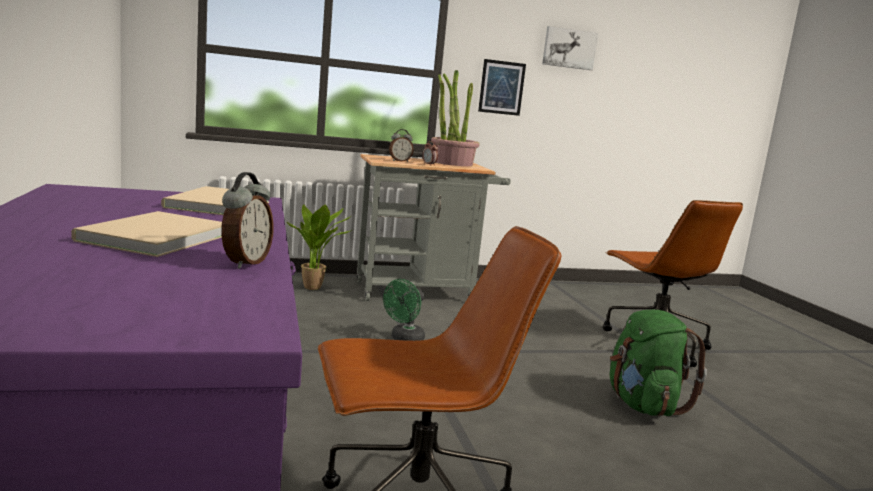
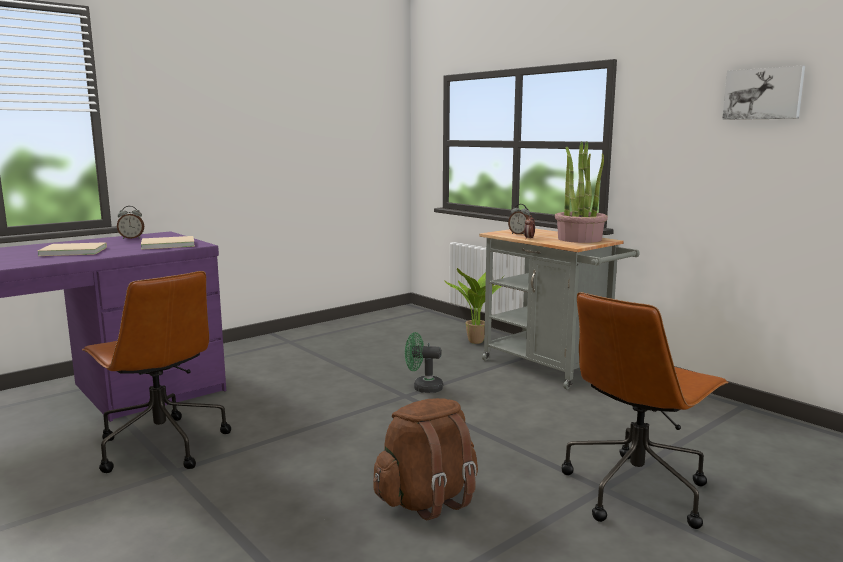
camera: 65 degrees right, 0 degrees up
alarm clock [221,172,274,269] -> alarm clock moved to [117,206,144,239]
picture [478,59,526,116] -> none
green backpack [610,309,707,416] -> brown backpack [373,398,478,520]

